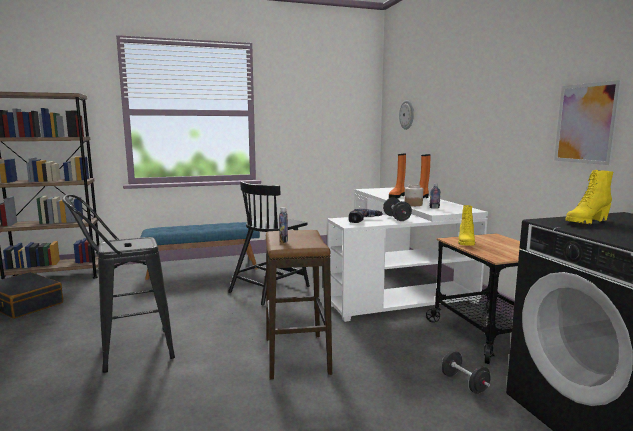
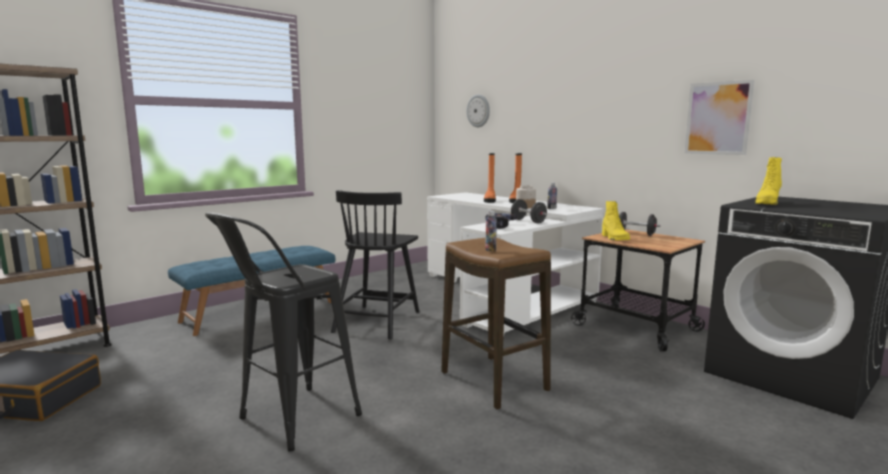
camera: 25 degrees left, 0 degrees up
black dumbbell [442,351,491,394] -> black dumbbell moved to [619,212,661,236]

